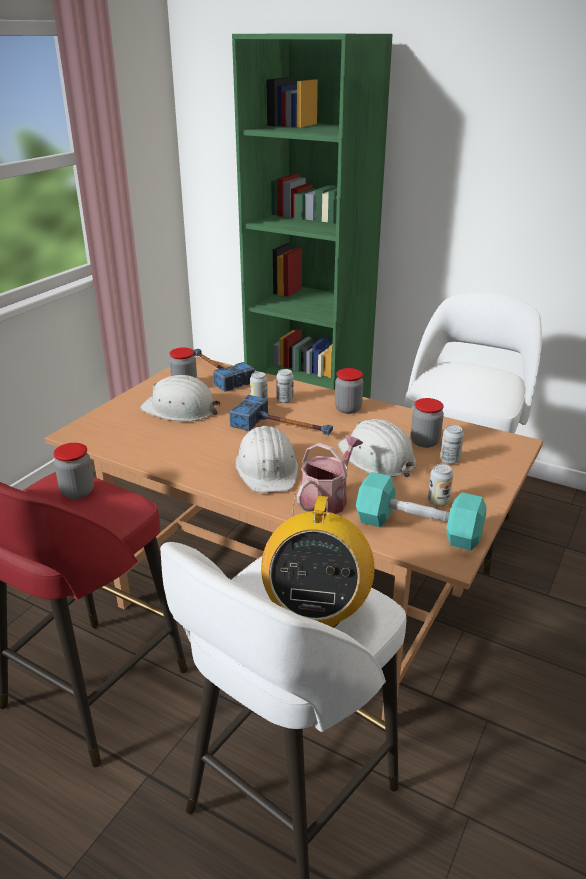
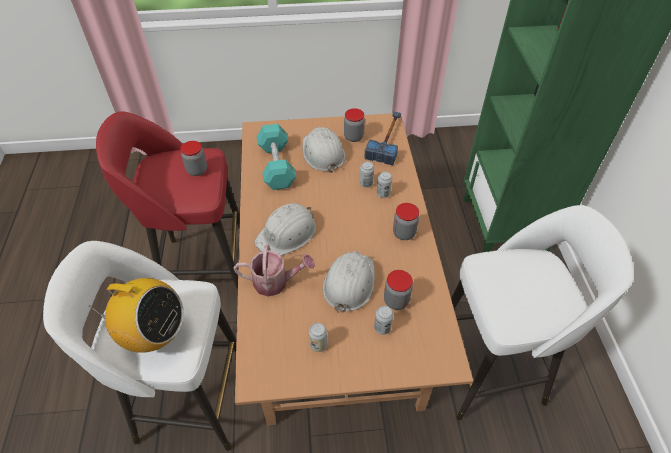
camera: 55 degrees right, 20 degrees up
hammer [229,395,333,435] -> none
radio [261,494,375,628] -> radio turned 135 degrees counterclockwise [89,278,184,353]
turquoise dumbbell [356,472,486,550] -> turquoise dumbbell moved to [257,124,296,190]

